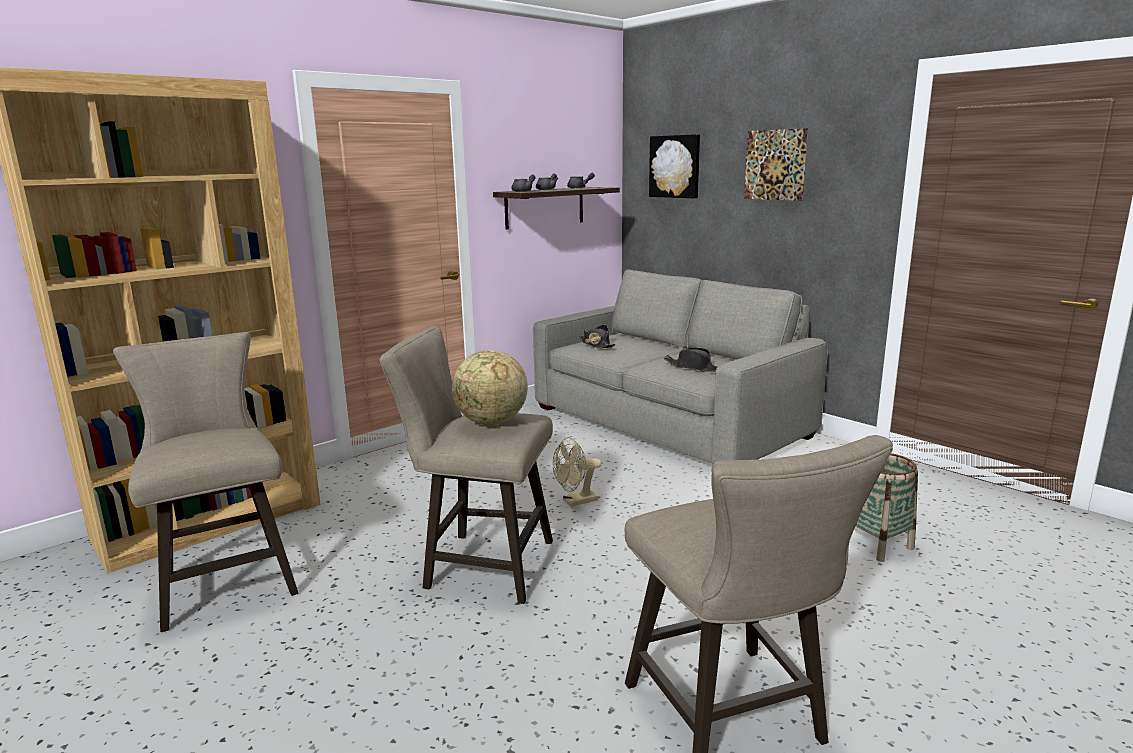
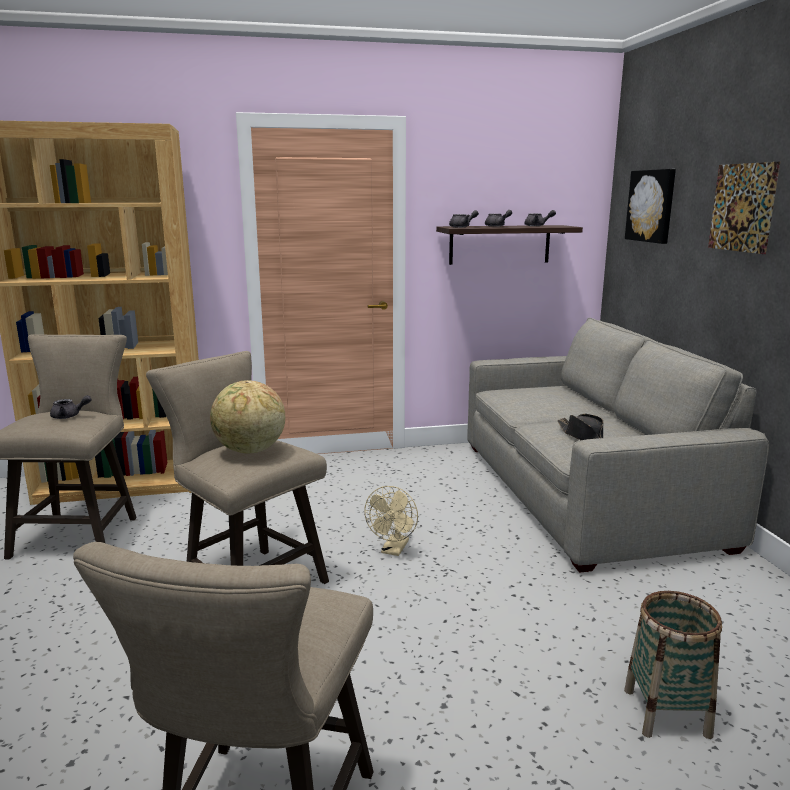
camera: 30 degrees right, 0 degrees up
beige fan [553,437,601,507] -> beige fan turned 75 degrees counterclockwise [364,486,418,556]
black hat [579,324,616,349] -> none
none -> grey teapot [50,395,92,419]

